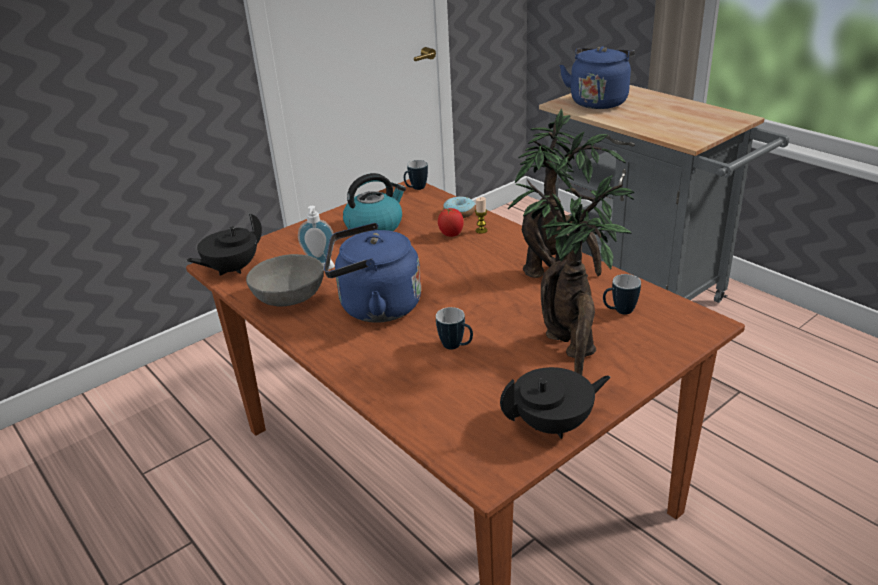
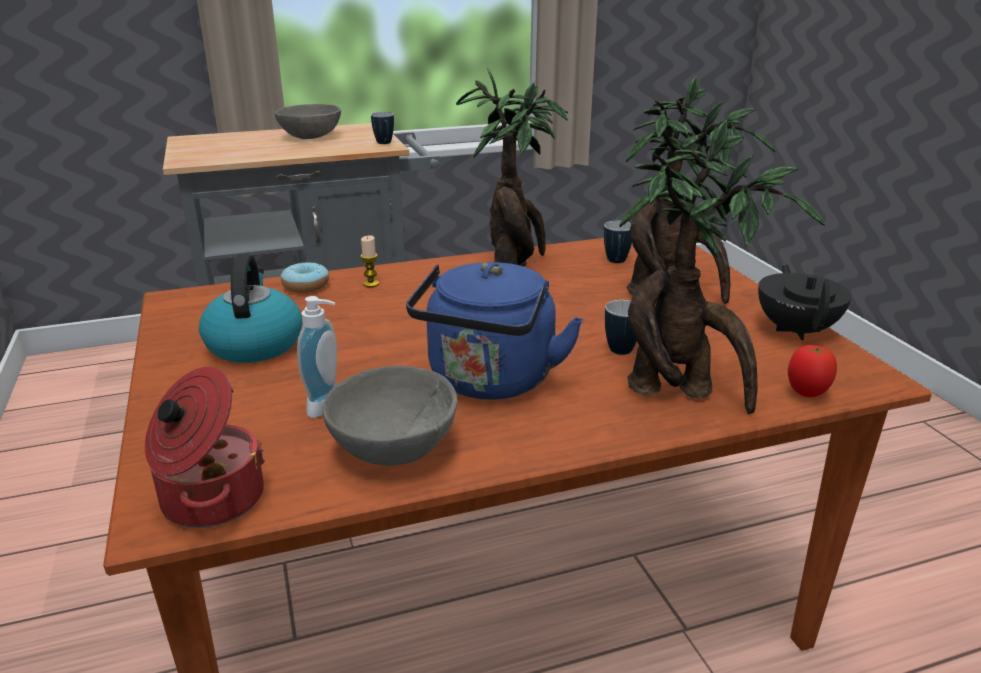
camera: 70 degrees left, 5 degrees down
black teapot [186,213,262,276] -> cooking pot [145,367,265,528]
mug [404,160,428,190] -> mug moved to [371,112,394,144]
tomato [438,208,464,237] -> tomato moved to [788,345,837,397]
blue kettle [559,46,635,109] -> none
none -> grey bowl [275,104,341,139]
none -> potted plant [619,119,825,414]

